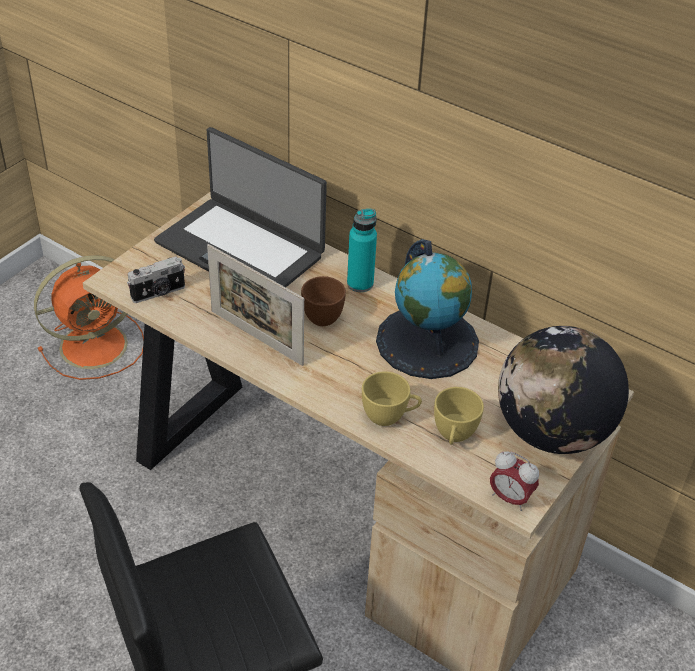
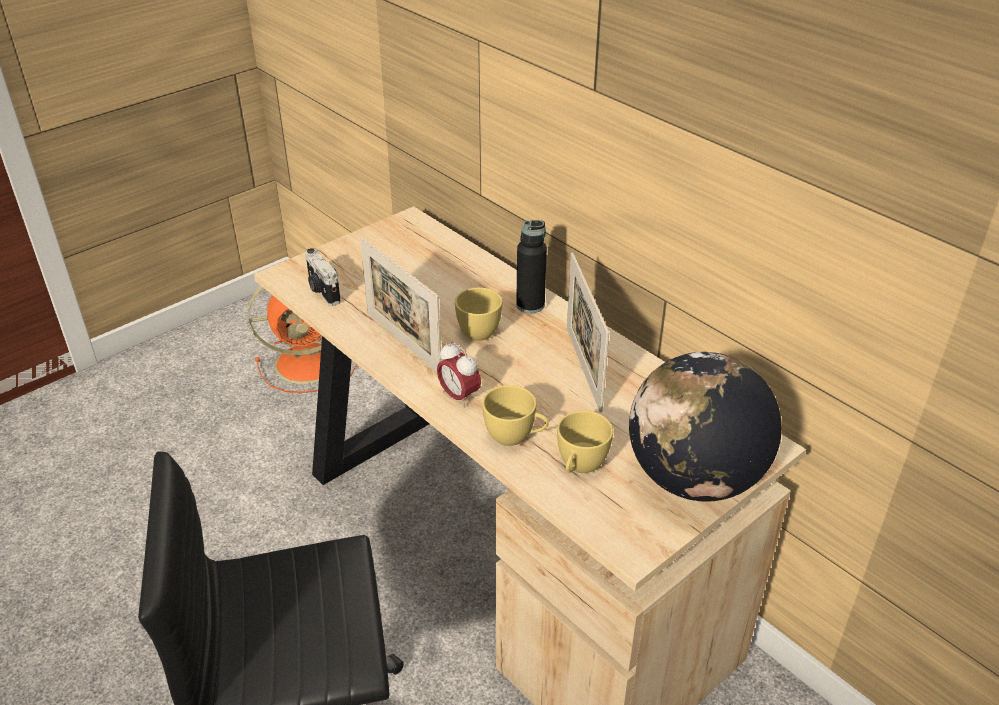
camera: 15 degrees right, 5 degrees down
camera [127,257,185,303] -> camera turned 75 degrees clockwise [305,248,341,306]
laptop [154,127,327,287] -> none
brown cup [301,276,346,326] -> yellow cup [455,287,502,341]
turquoise bottle [347,209,377,292] -> black bottle [516,220,547,313]
globe [376,239,479,379] -> picture frame [567,252,609,413]
alarm clock [490,451,539,511] -> alarm clock moved to [437,342,481,408]

